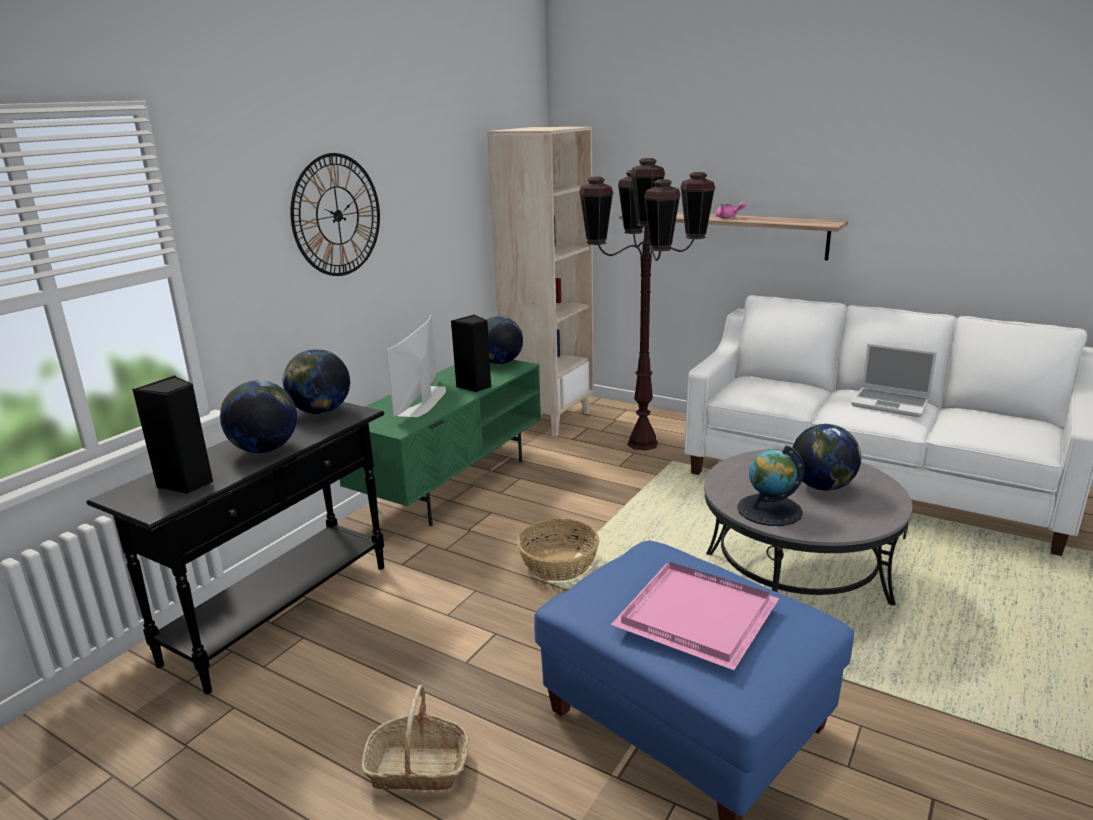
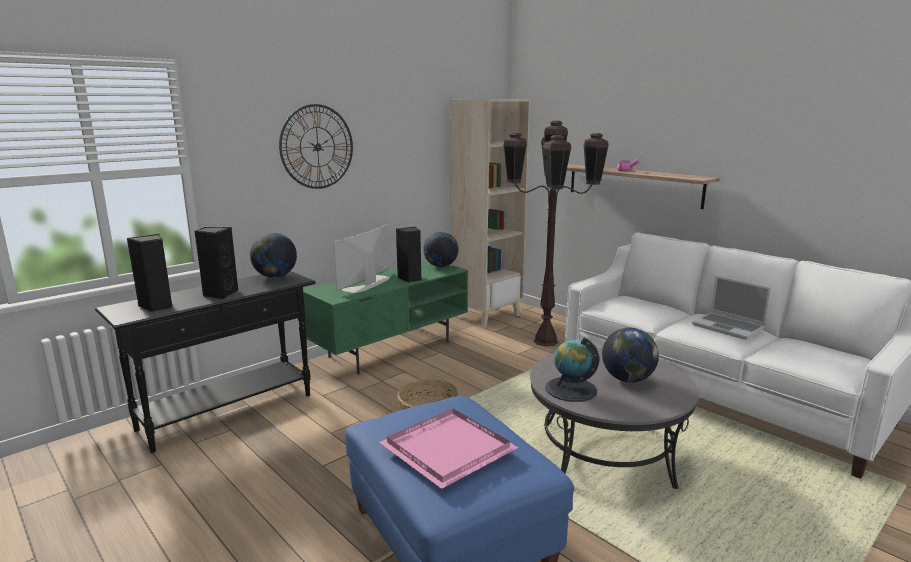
camera: 15 degrees right, 5 degrees down
globe [220,380,298,453] -> black speaker [195,227,238,299]
basket [361,685,468,790] -> none

